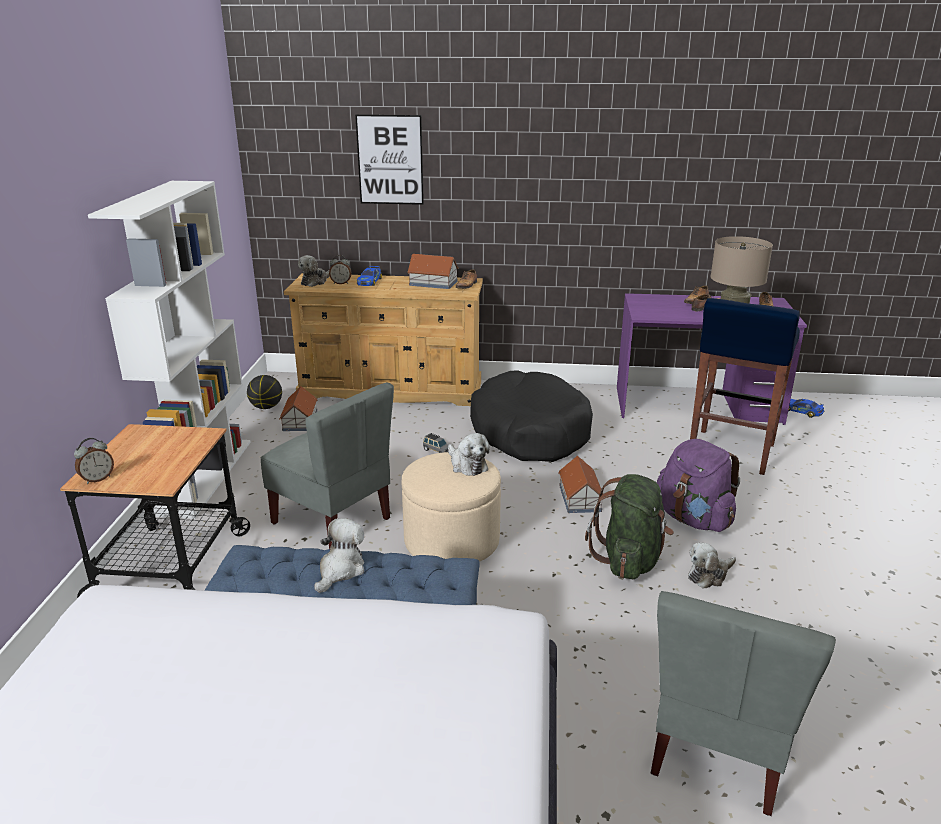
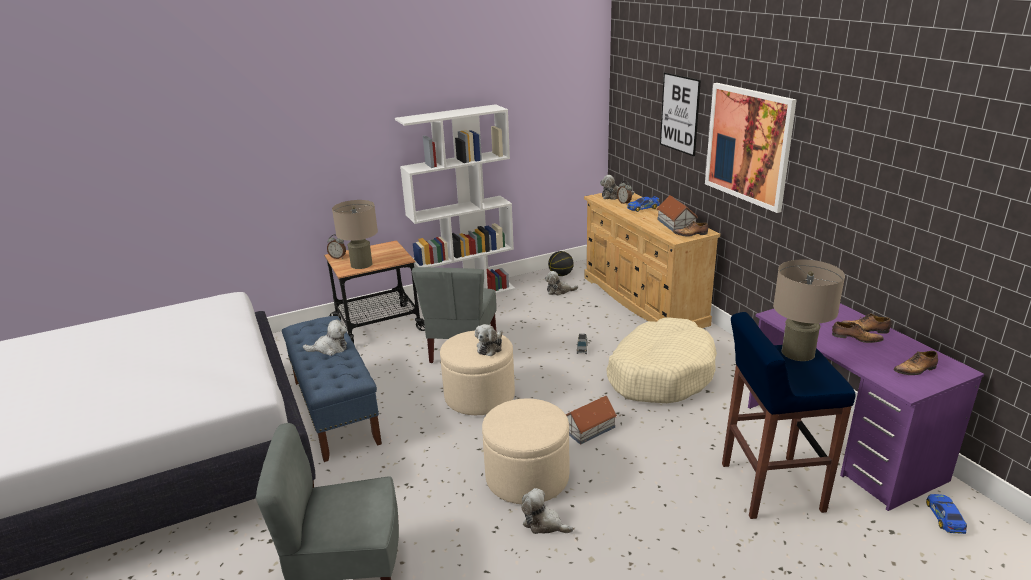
camera: 60 degrees right, 0 degrees up
toy house [279,386,318,431] -> plush toy [545,271,578,296]
black dog bed [470,370,593,462] -> beige dog bed [606,317,717,403]
green backpack [585,474,674,579] -> beige ottoman [482,398,569,504]
purple backpack [657,439,740,532] -> none
none -> beige table lamp [332,200,378,269]
none -> picture [705,83,797,213]

